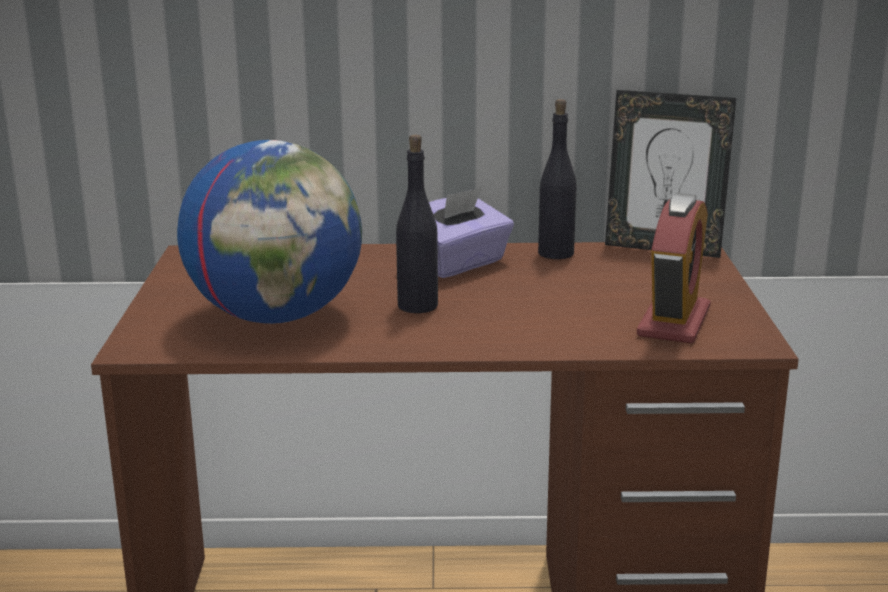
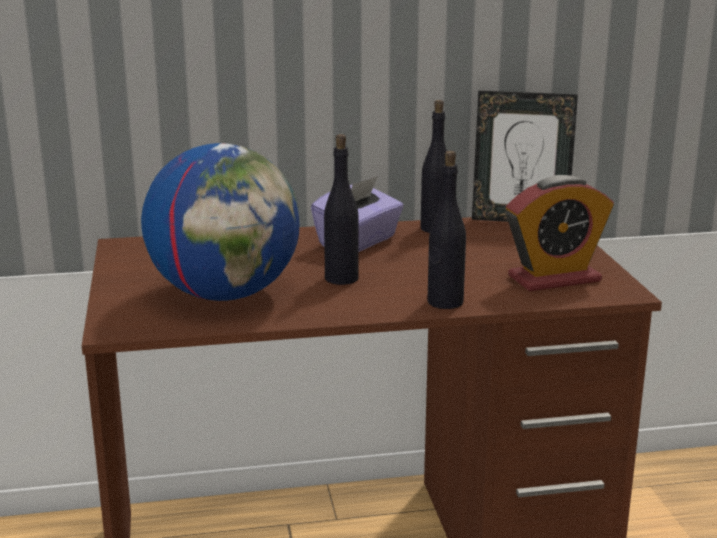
camera: 10 degrees left, 0 degrees up
alarm clock [637,193,711,343] -> alarm clock turned 60 degrees clockwise [506,175,614,291]
none -> black bottle [427,151,466,309]

